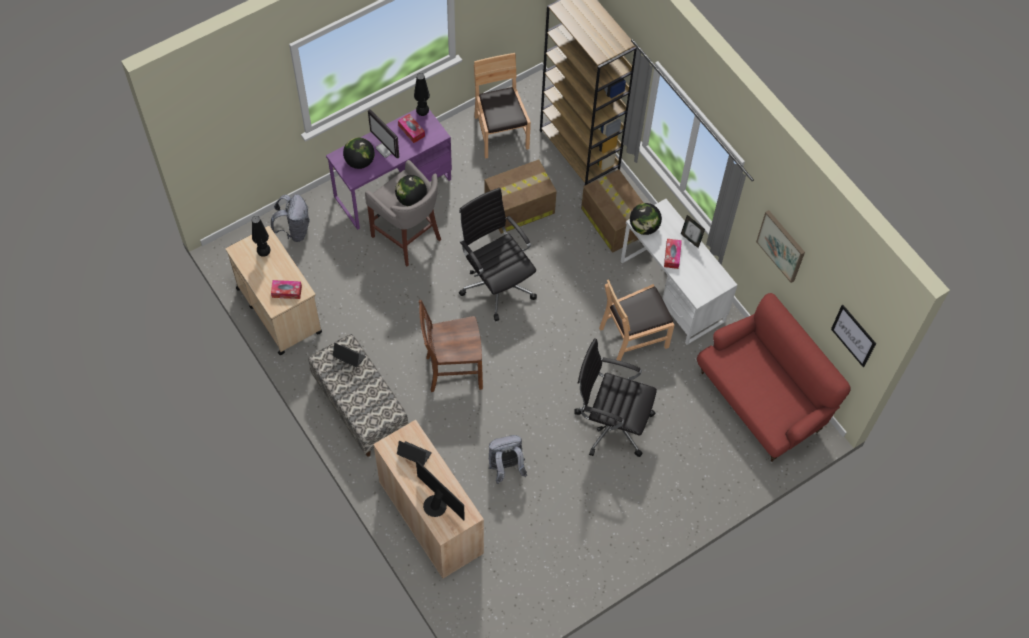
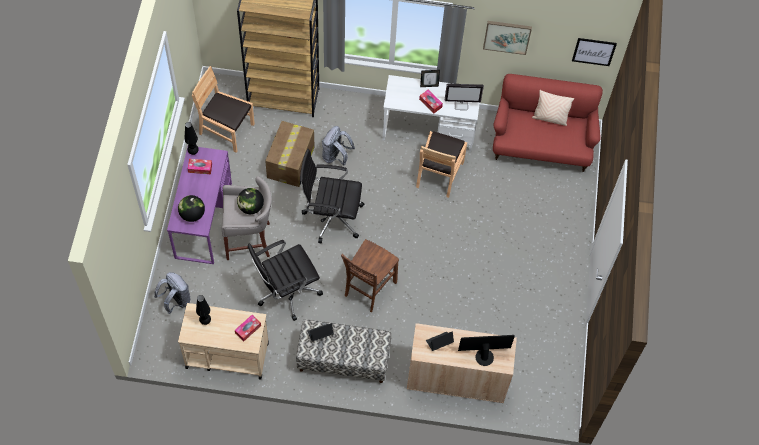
camera: 50 degrees left, 0 degrees up
monitor [368,109,399,159] -> monitor moved to [445,84,484,110]
grey backpack [488,435,527,484] -> grey backpack moved to [322,126,355,166]
black office chair [574,338,657,457] -> black office chair moved to [248,240,323,321]
cardboard box [581,169,643,253] -> none
globe [630,203,662,235] -> none
none -> beige pillow [532,90,574,126]

